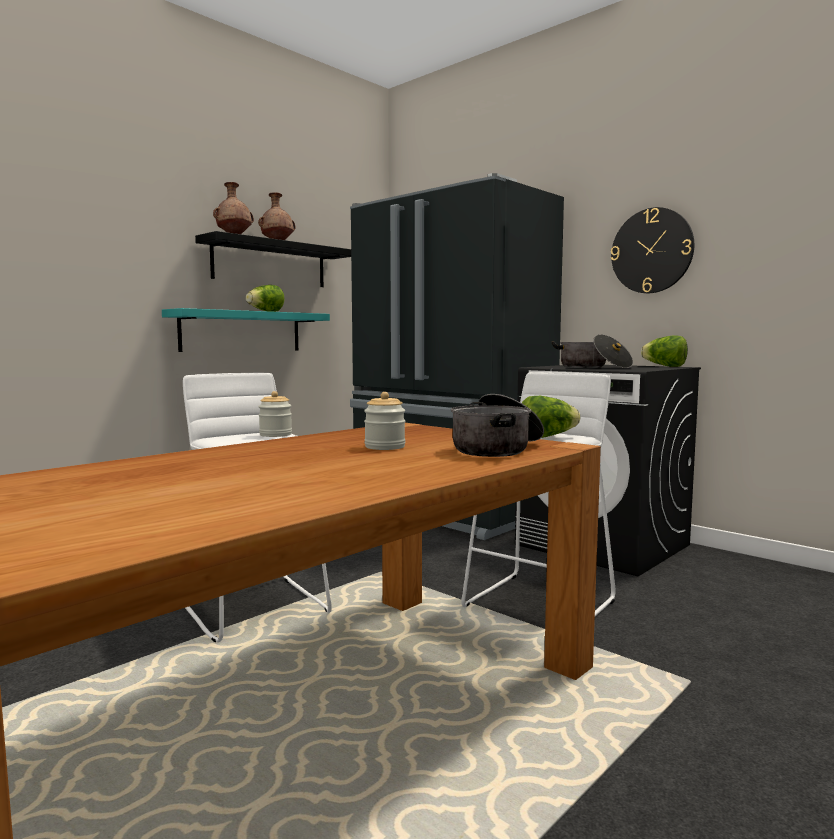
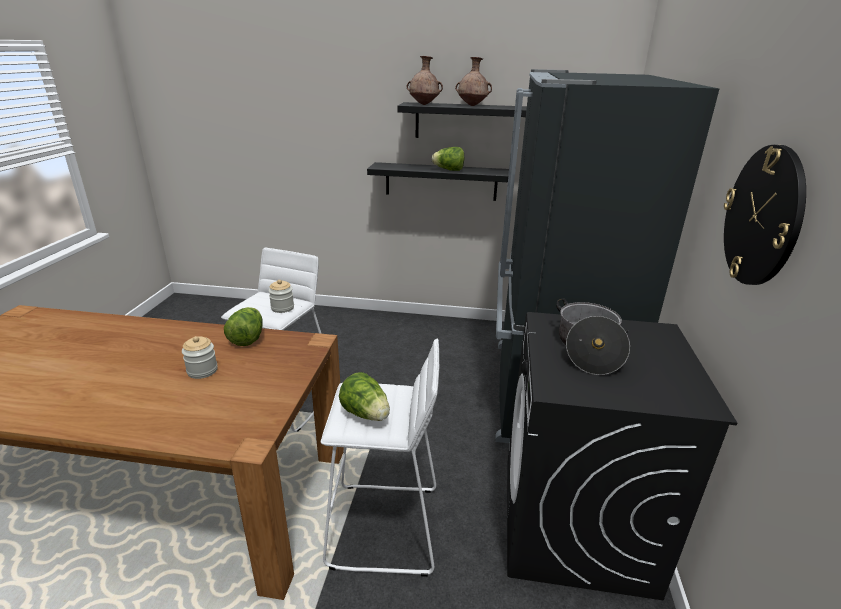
camera: 55 degrees right, 20 degrees up
turquoise shelf [162,308,330,352] -> black shelf [367,162,509,201]
cooking pot [451,394,544,457] -> none
lettuce [641,336,688,367] -> lettuce moved to [224,307,263,346]

